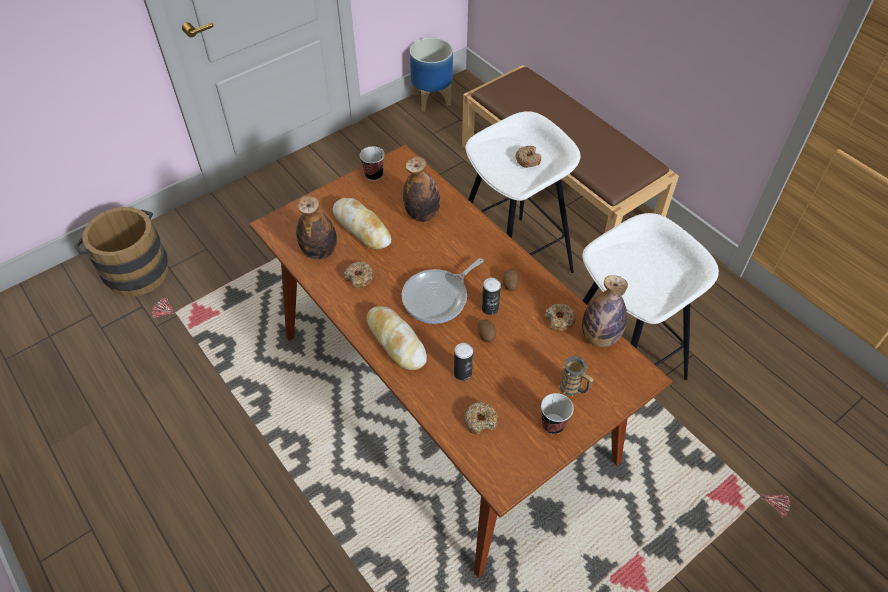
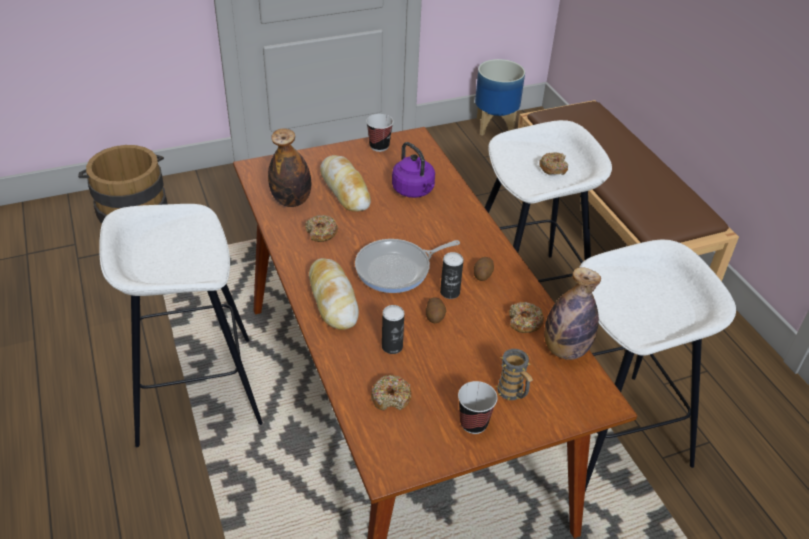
camera: 15 degrees right, 10 degrees down
bottle [403,156,440,222] -> purple kettle [392,142,435,198]
none -> white stool [99,204,263,447]

